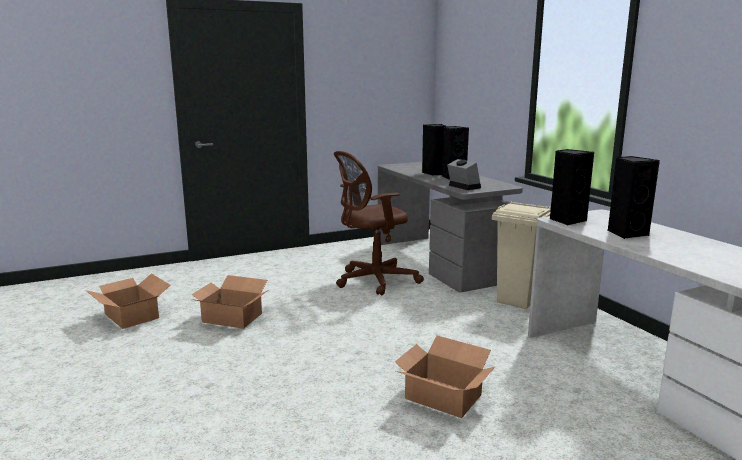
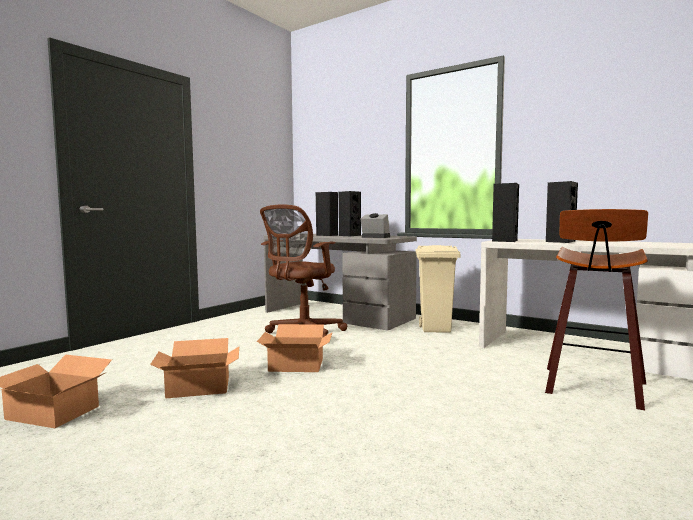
camera: 30 degrees left, 10 degrees down
cardboard box [395,336,496,418] -> cardboard box moved to [257,324,333,372]
none -> stool [545,209,648,410]

